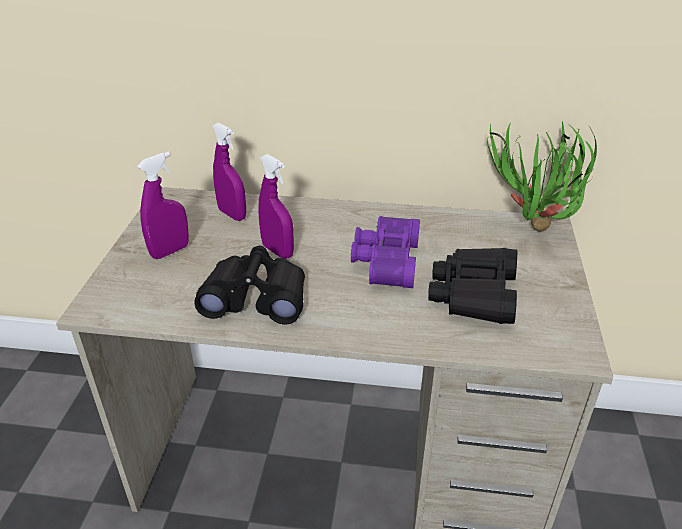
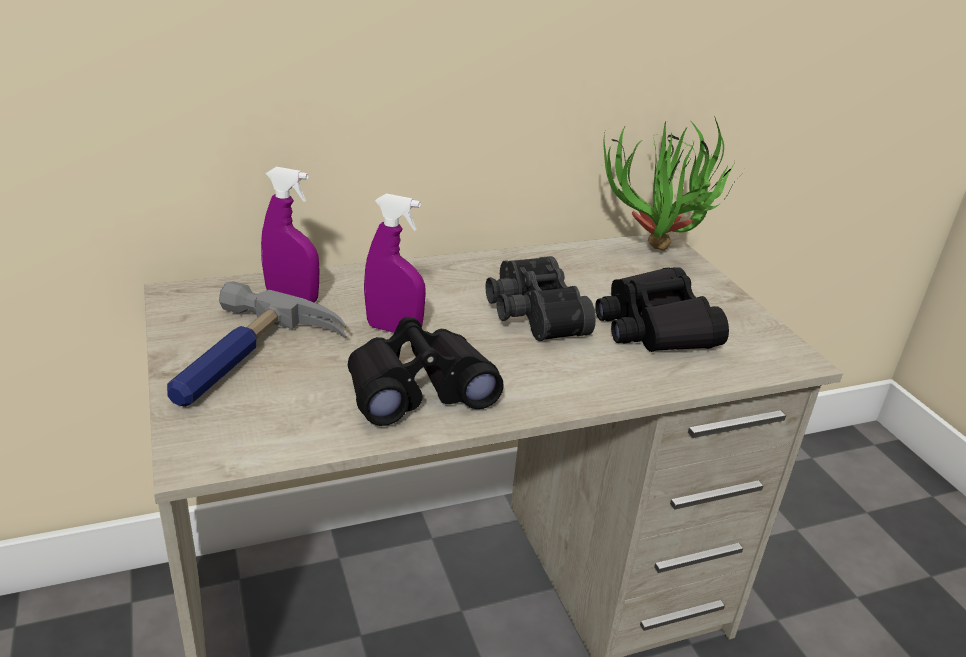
camera: 30 degrees left, 5 degrees down
purple spray bottle [137,152,189,259] -> hammer [167,281,347,407]
purple binoculars [351,216,420,288] -> black binoculars [485,256,596,341]

